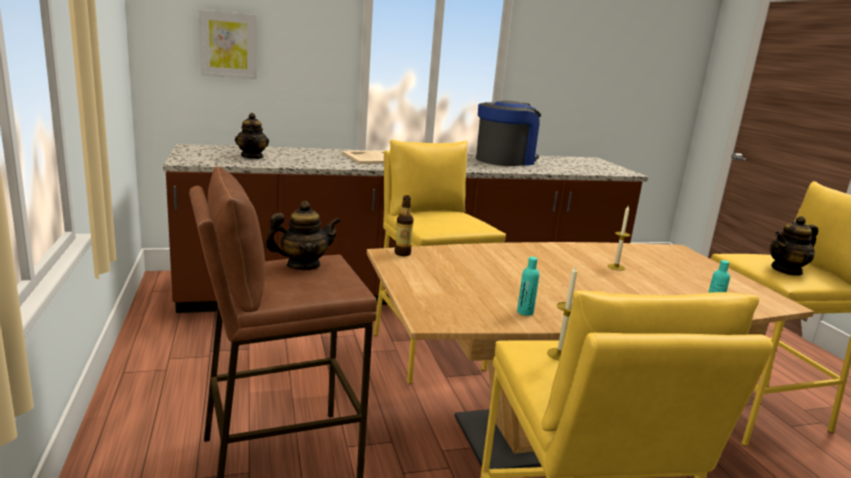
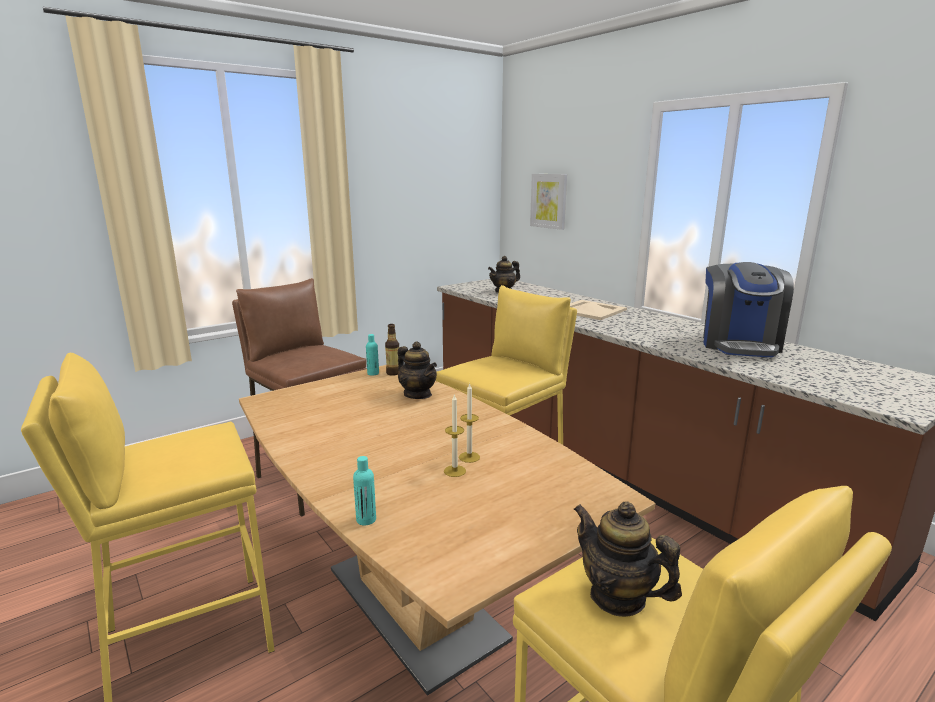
camera: 70 degrees right, 0 degrees up
teapot [265,201,341,270] -> teapot moved to [397,342,437,399]
coffee machine [476,100,541,166] -> coffee machine turned 75 degrees clockwise [703,262,794,357]
turquoise bottle [517,257,539,316] -> turquoise bottle moved to [366,334,379,376]
candle [547,266,577,360] -> candle moved to [444,395,466,477]

